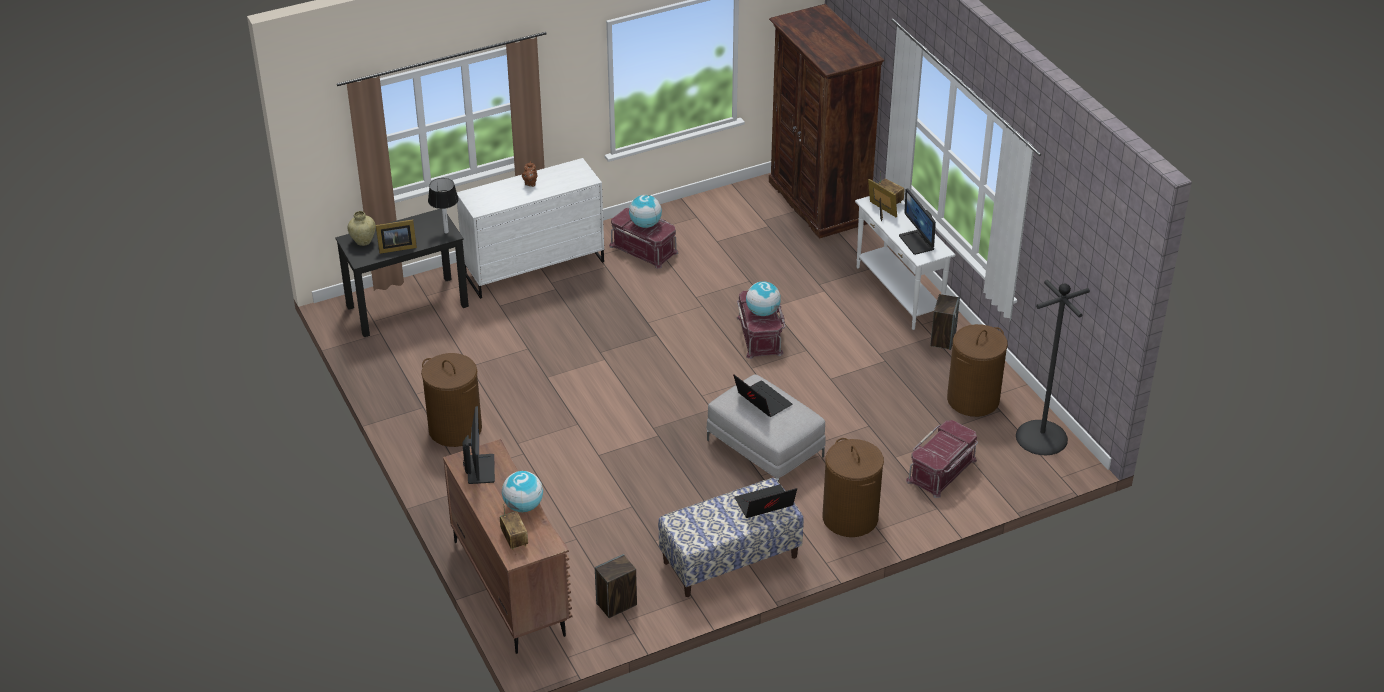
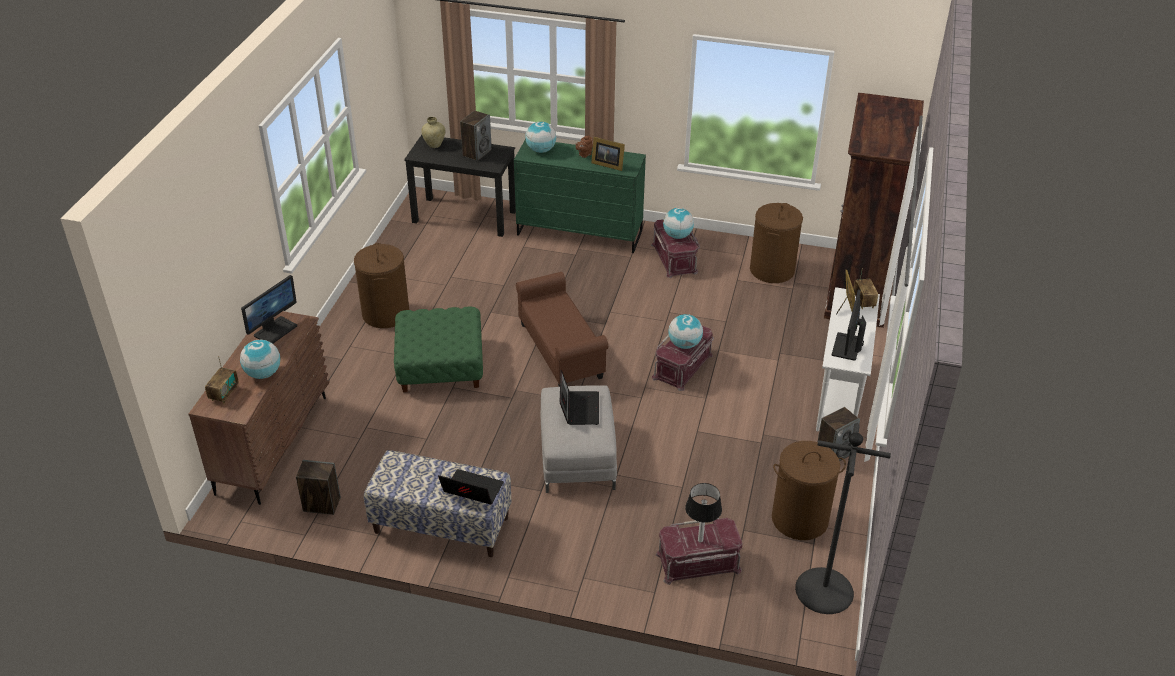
camera: 40 degrees right, 0 degrees up
picture frame [376,219,417,254] -> picture frame moved to [591,137,625,171]
table lamp [428,178,459,233] -> table lamp moved to [685,483,722,543]
white dresser [457,158,604,299] -> green dresser [514,139,646,253]
brown laundry basket [823,438,884,537] -> brown laundry basket moved to [750,203,803,283]
none -> green ottoman [394,306,483,393]
none -> speaker [460,110,492,161]
none -> brown ottoman [516,272,608,387]
none -> globe [525,121,556,153]

